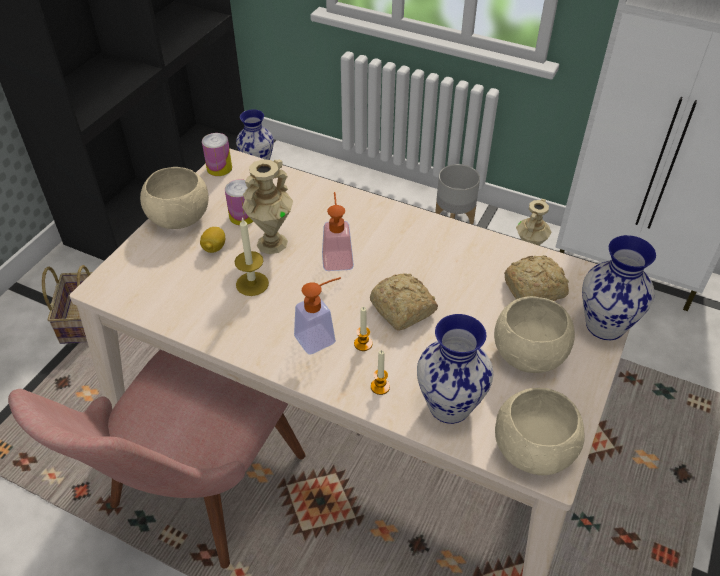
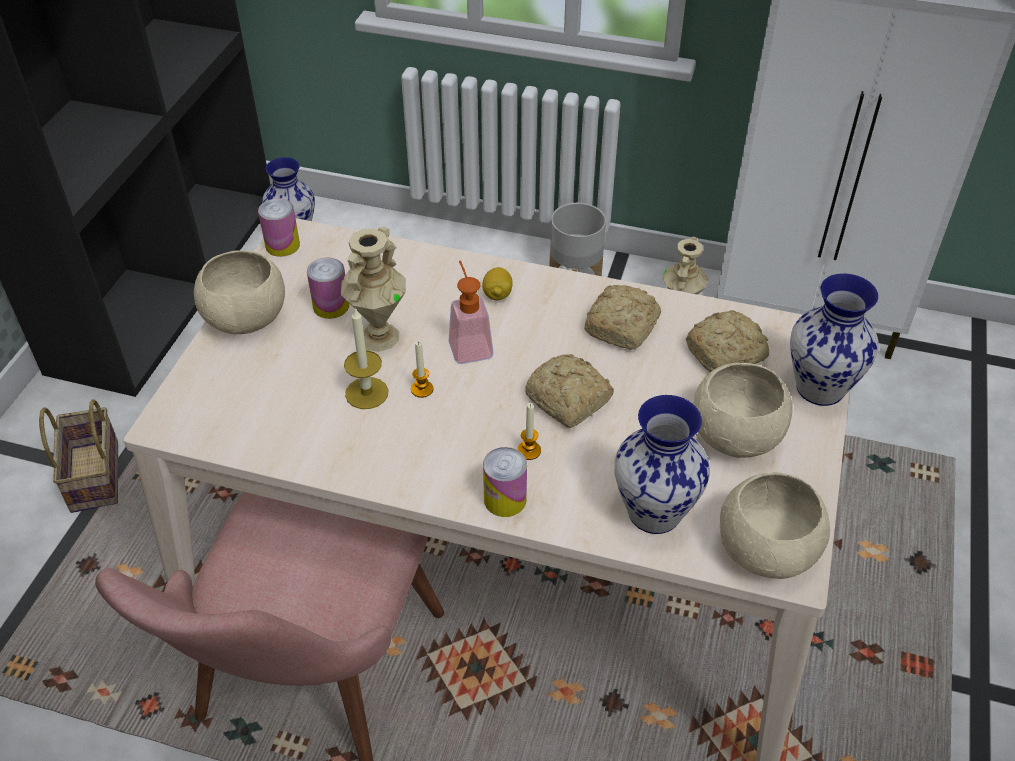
camera: 10 degrees left, 0 degrees up
lemon [200,227,225,253] -> lemon moved to [482,267,513,301]
soap dispenser [294,277,341,355] -> none
candle [371,350,390,395] -> candle moved to [411,342,433,398]
none -> can [483,447,527,517]
none -> bread [584,285,661,350]

